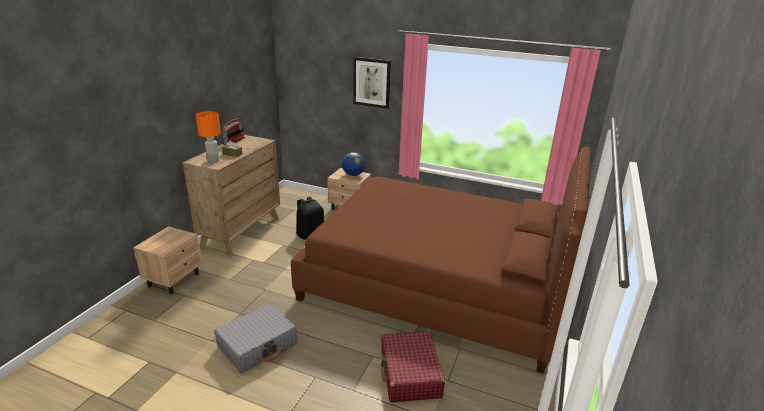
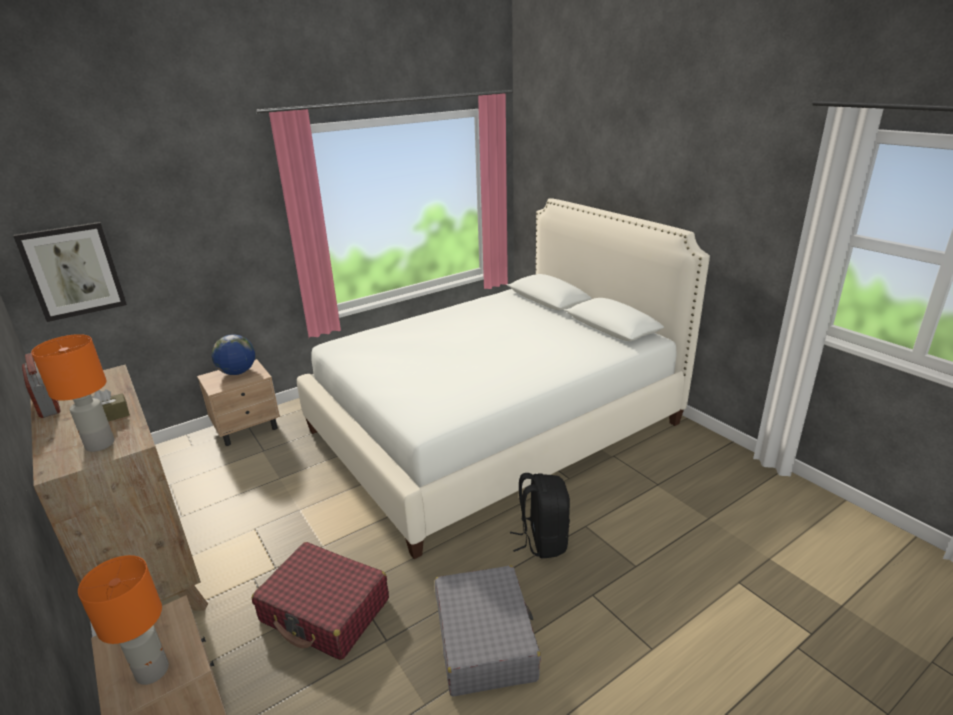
camera: 55 degrees left, 0 degrees up
brown bed [291,146,591,374] -> white bed [297,198,710,559]
black backpack [296,197,324,240] -> black backpack moved to [510,473,570,558]
picture [353,57,391,109] -> picture moved to [13,222,127,322]
red suitcase [381,331,445,402] -> red suitcase moved to [252,542,389,660]
none -> orange table lamp [78,555,169,685]

